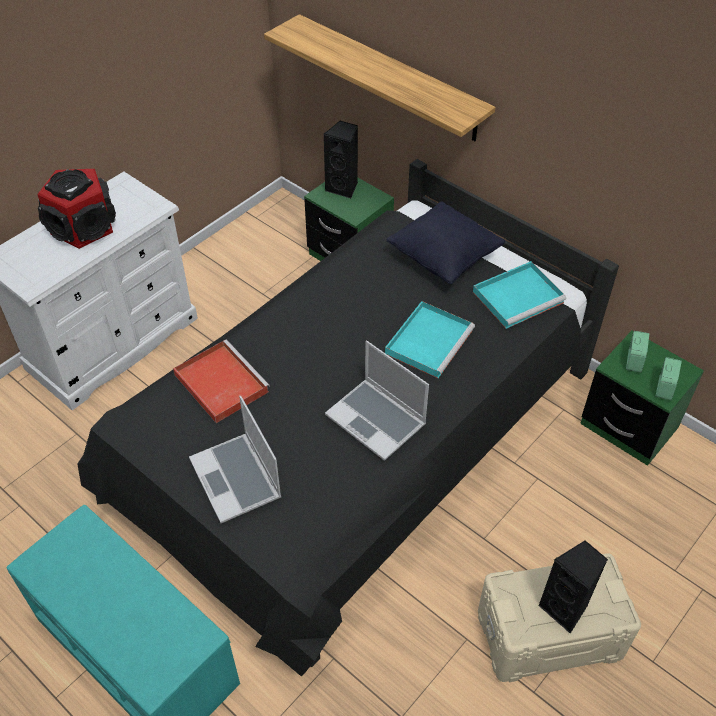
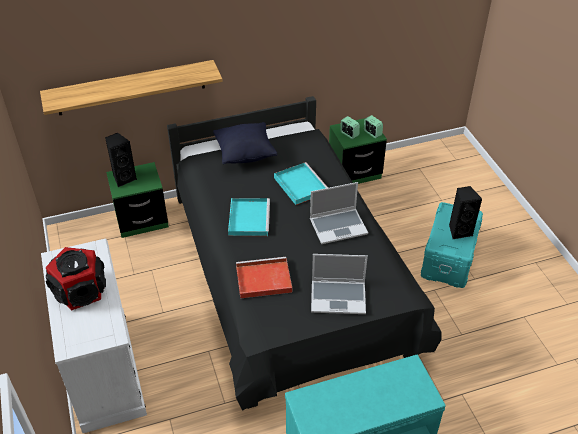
camera: 60 degrees left, 5 degrees down
turquoise tray [473,261,566,329] -> turquoise tray moved to [228,198,270,236]
beige storage box [478,553,641,682] -> turquoise storage box [421,202,483,288]

